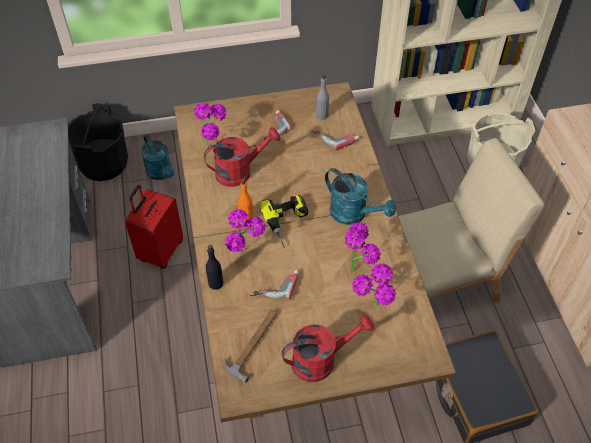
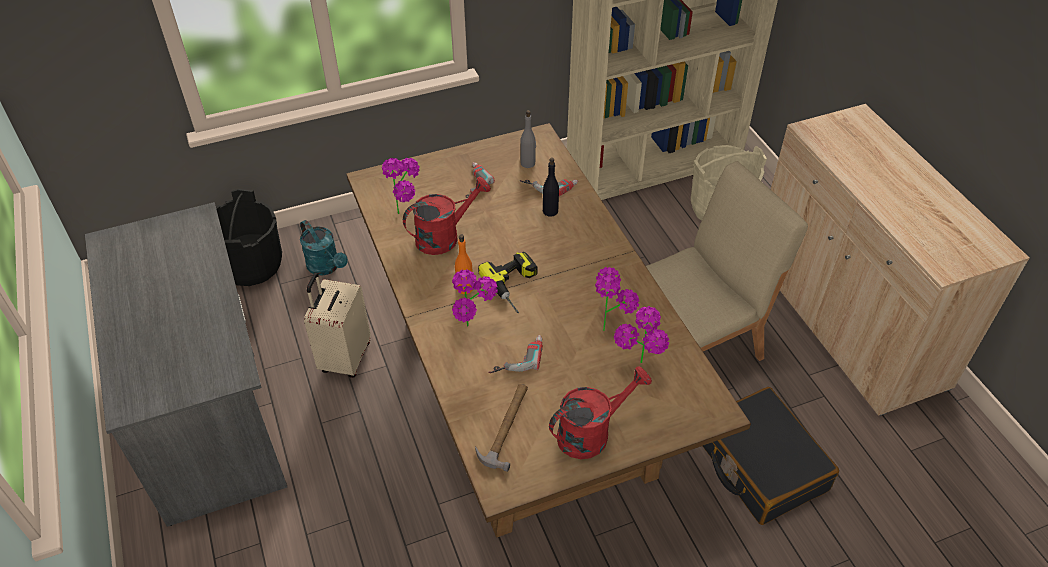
camera: 10 degrees left, 5 degrees down
red suitcase [125,185,183,269] -> beige suitcase [304,273,371,378]
black bottle [206,245,223,290] -> black bottle moved to [543,158,559,217]
turquoise watering can [325,168,396,225] -> none

